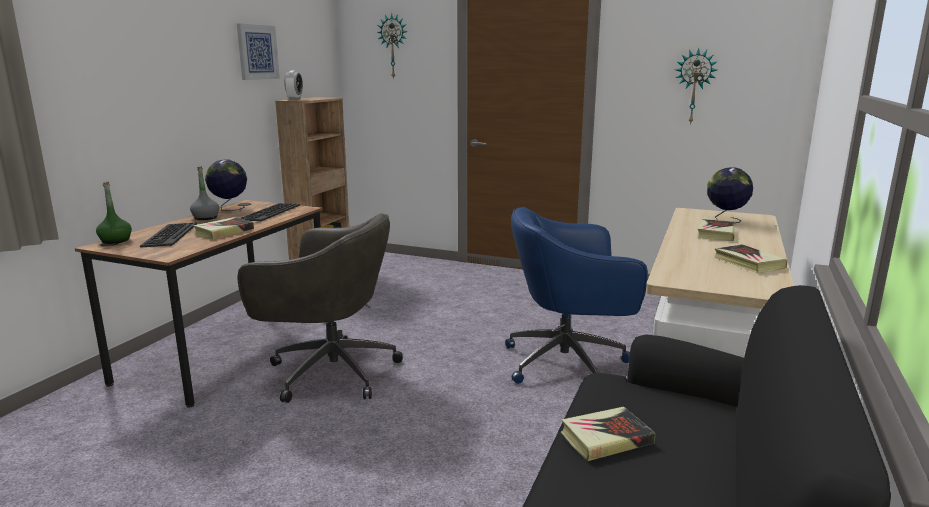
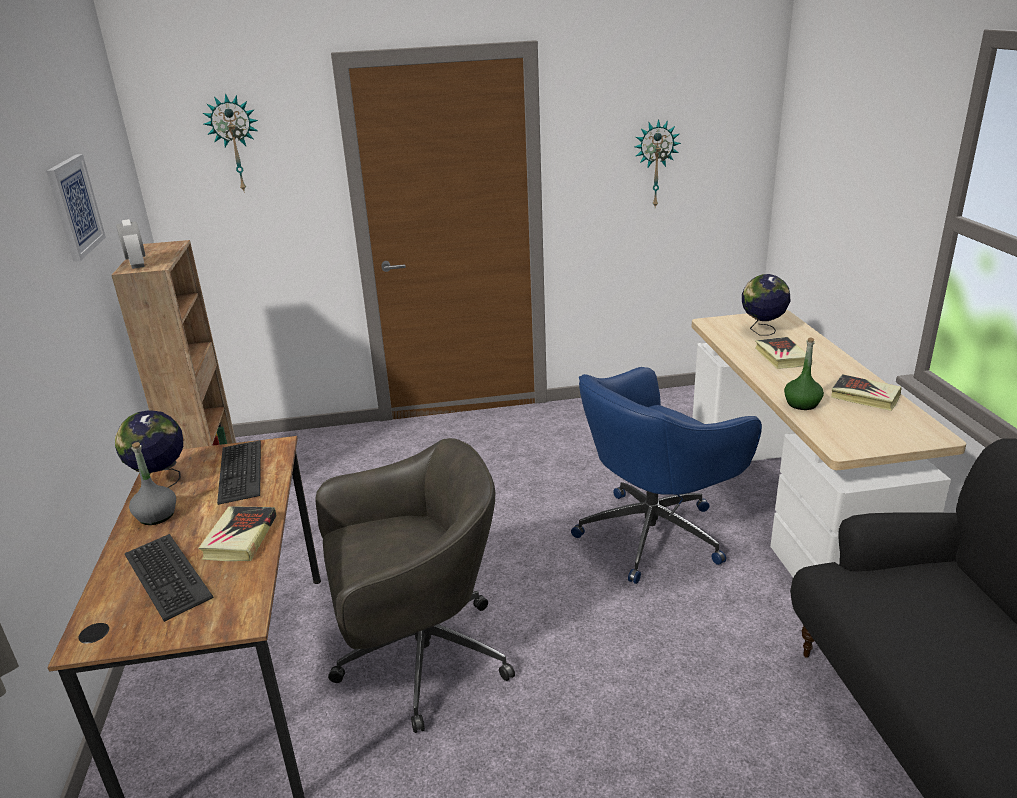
camera: 30 degrees left, 10 degrees up
green bottle [96,181,132,244] -> green bottle moved to [784,338,824,410]
book [561,407,655,461] -> none

